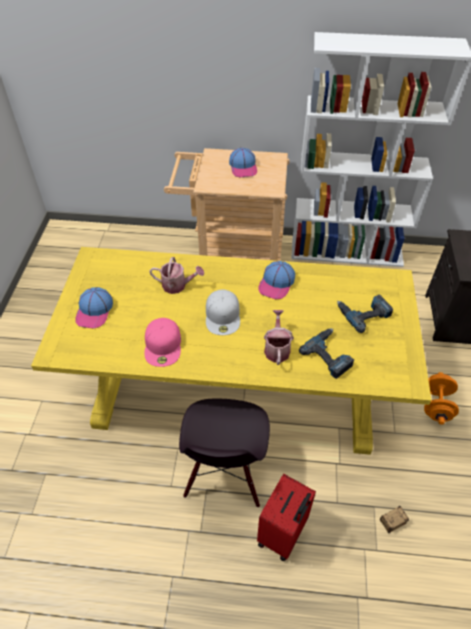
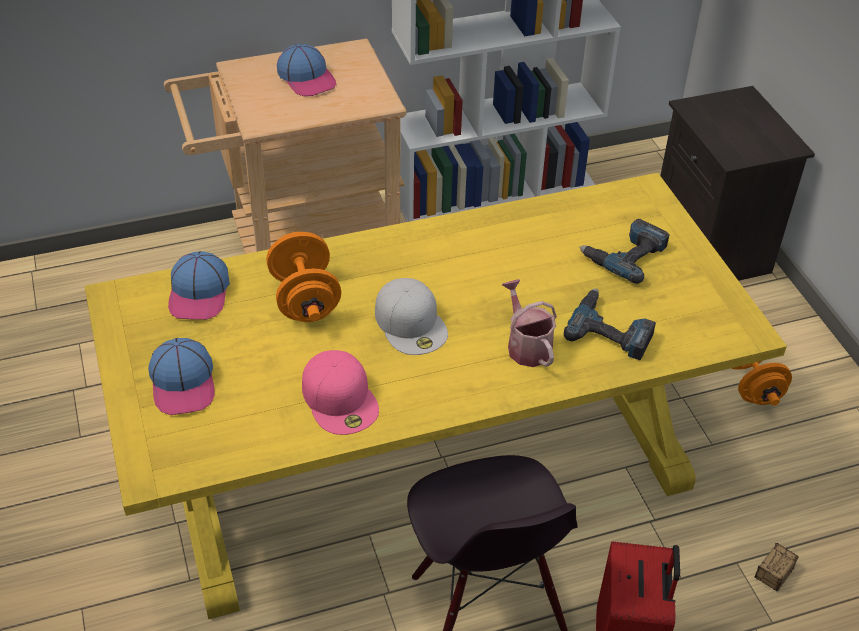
camera: 25 degrees left, 5 degrees down
watering can [149,257,204,294] -> orange dumbbell [266,232,341,322]
cap [258,261,295,299] -> cap moved to [168,251,230,320]

